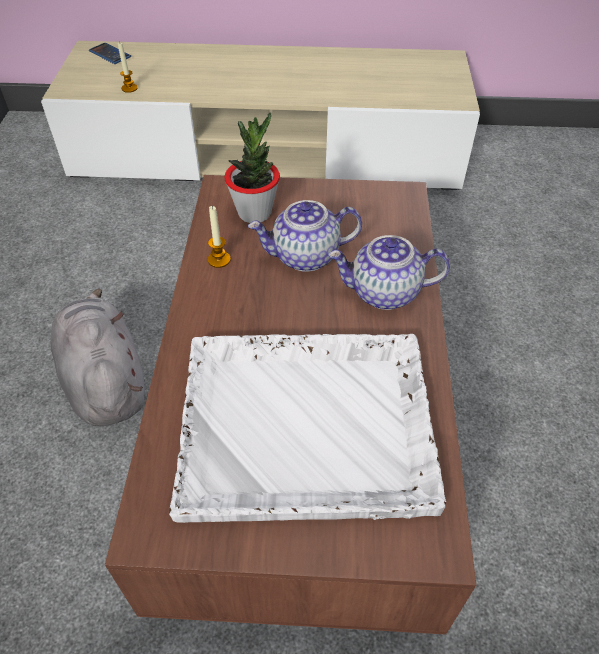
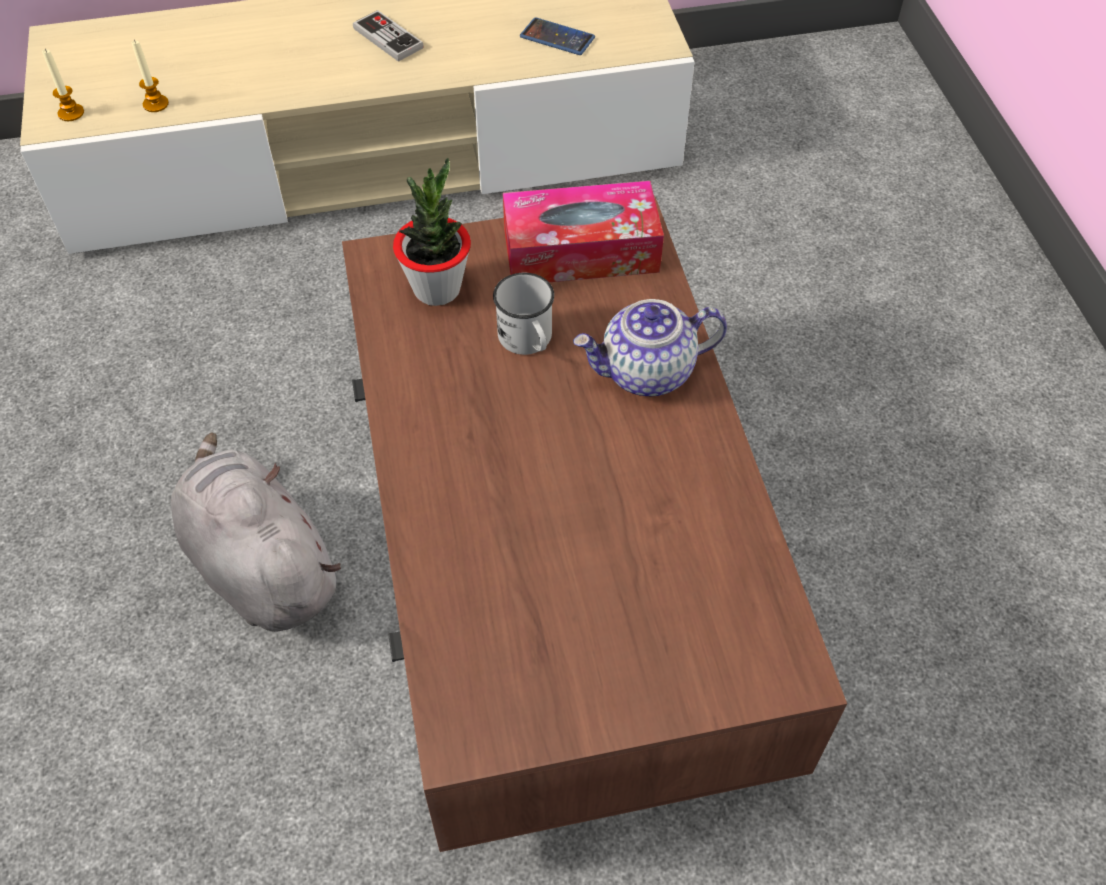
camera: 15 degrees left, 5 degrees up
phone [89,43,131,64] -> phone moved to [520,17,595,55]
white tray [169,334,446,523] -> none
candle [208,206,231,268] -> candle moved to [42,49,84,121]
teapot [248,200,362,272] -> white mug [493,273,554,355]
none -> game controller [353,10,424,62]
none -> tissue box [503,181,664,282]

